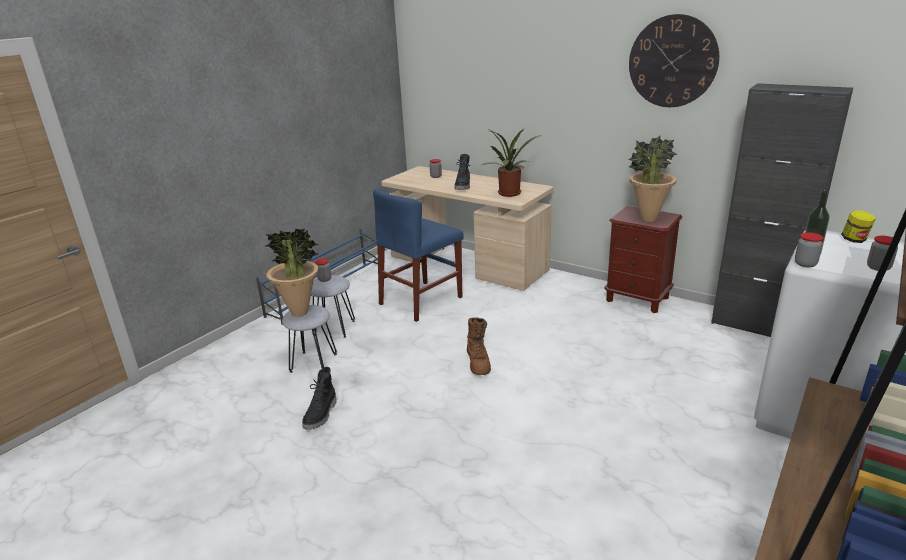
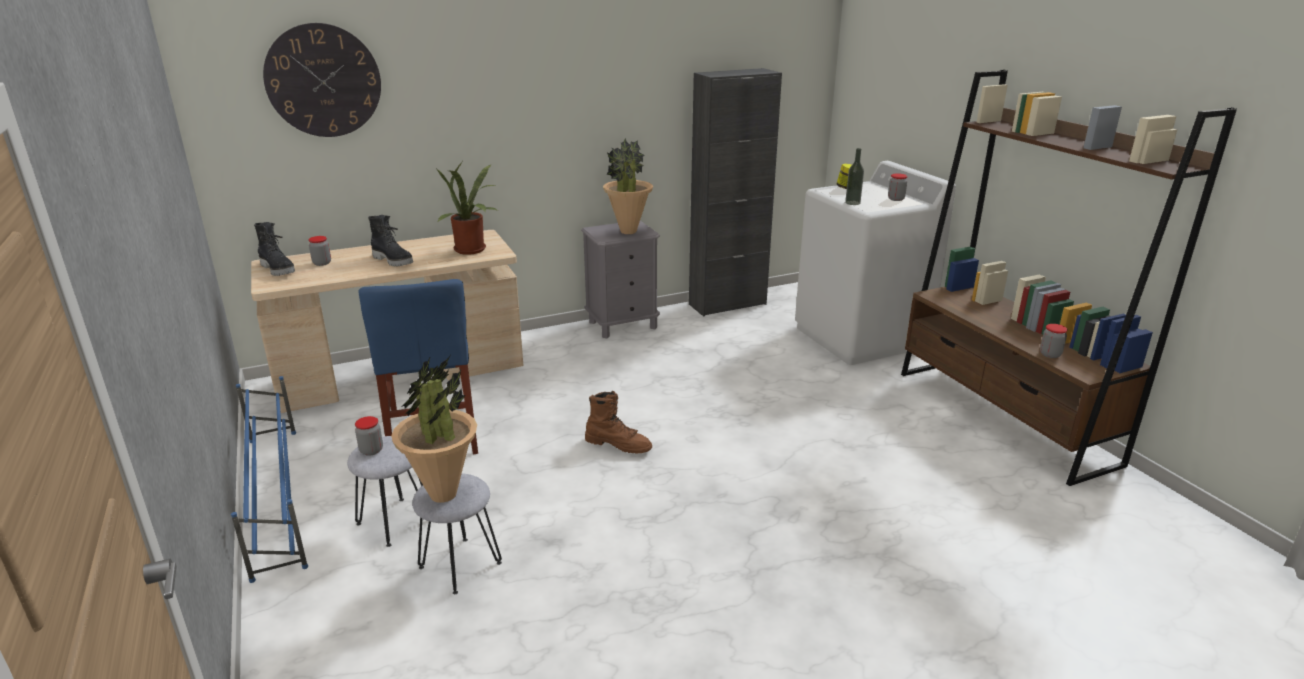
camera: 60 degrees left, 0 degrees up
black boot [302,367,337,430] -> black boot moved to [254,222,295,276]
brown nightstand [604,206,682,313] -> grey nightstand [581,221,660,338]
wall clock [629,14,719,107] -> wall clock moved to [263,23,381,137]
jar [795,233,823,267] -> jar moved to [1040,324,1068,358]

